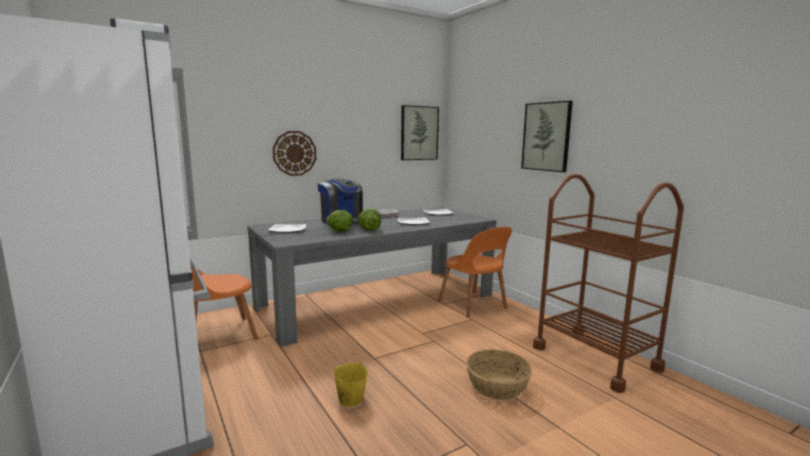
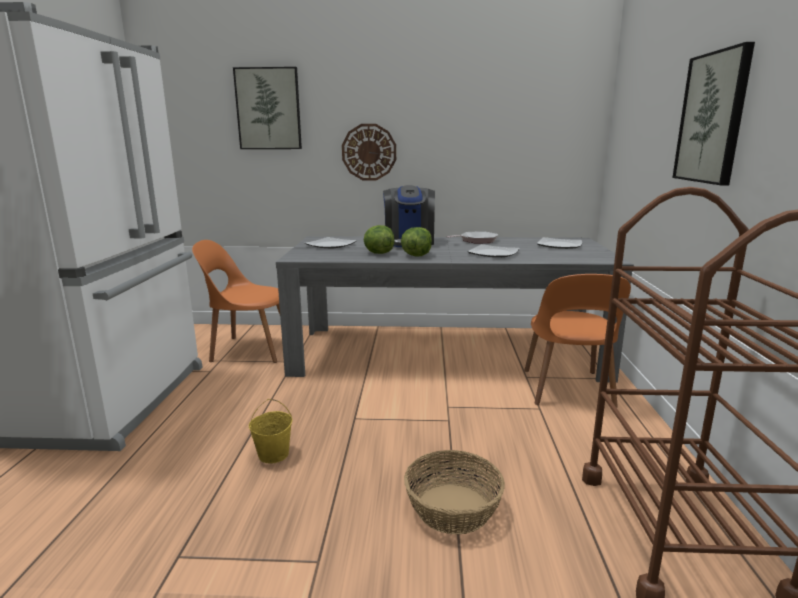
camera: 35 degrees right, 5 degrees up
picture [401,105,439,160] -> picture moved to [233,67,302,149]

